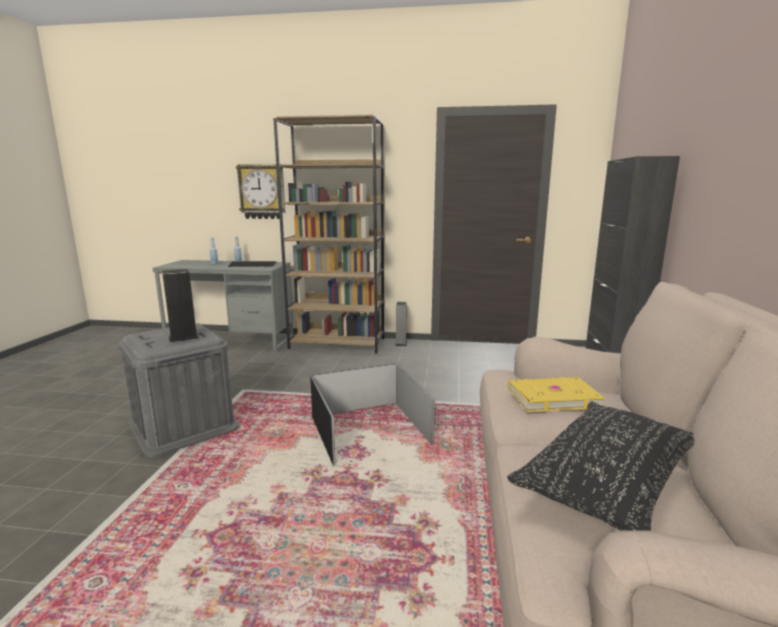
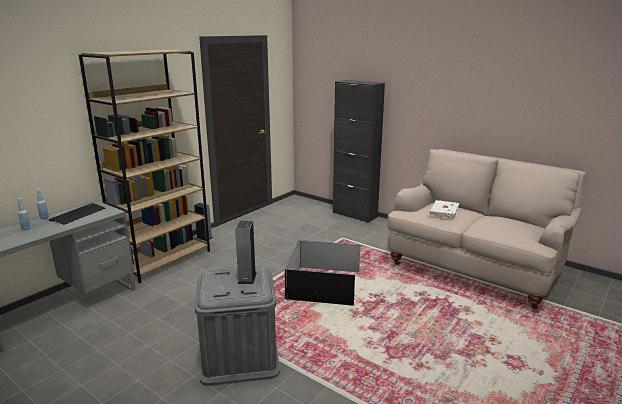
camera: 60 degrees left, 5 degrees up
wall clock [236,164,285,219] -> none
yellow book [507,377,606,412] -> white book [429,200,459,219]
black pillow [507,401,694,531] -> none

